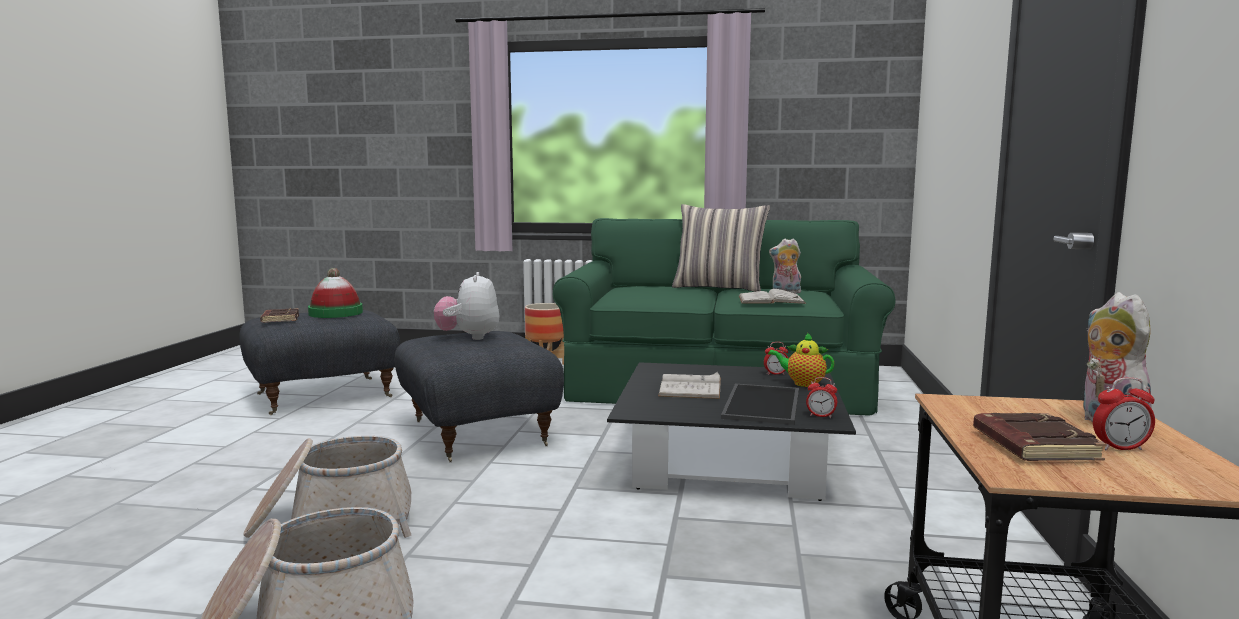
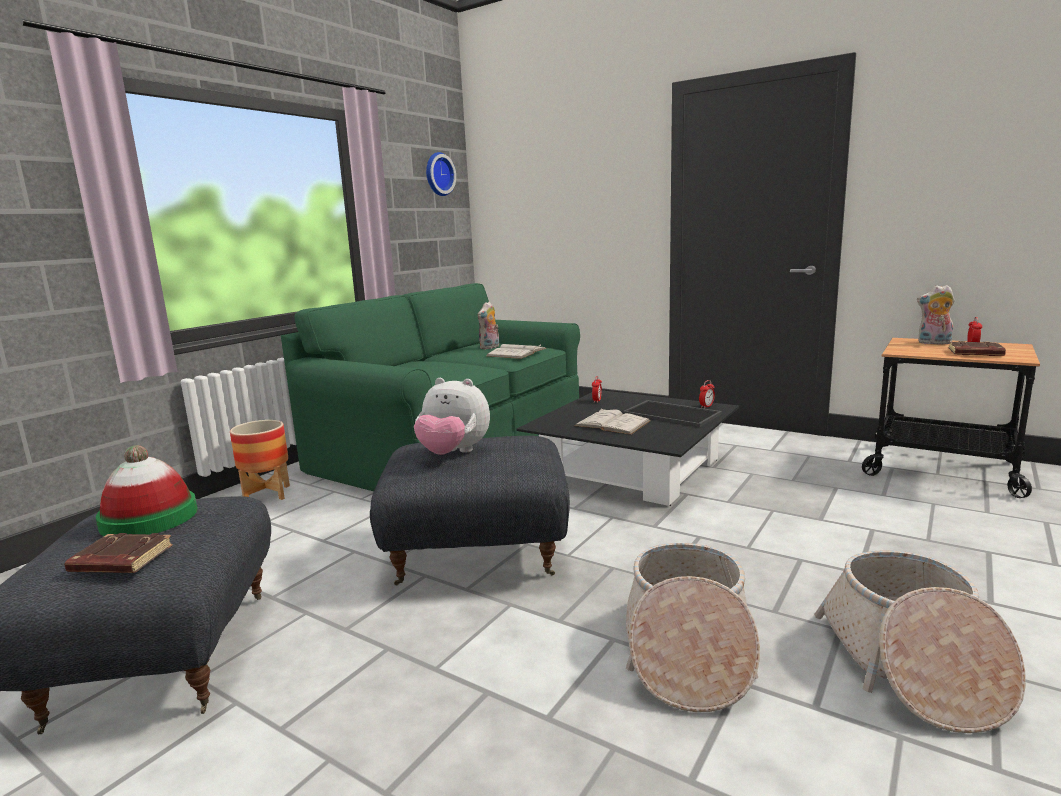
camera: 65 degrees left, 5 degrees up
pillow [672,204,770,292] -> none
teapot [768,332,834,387] -> none
none -> wall clock [426,152,456,196]

